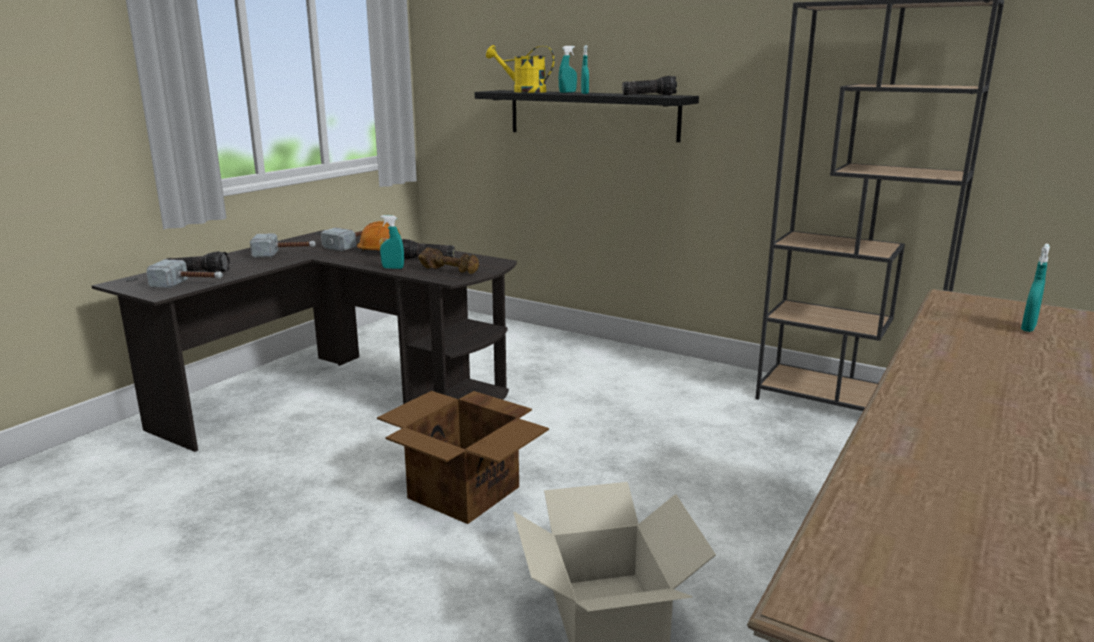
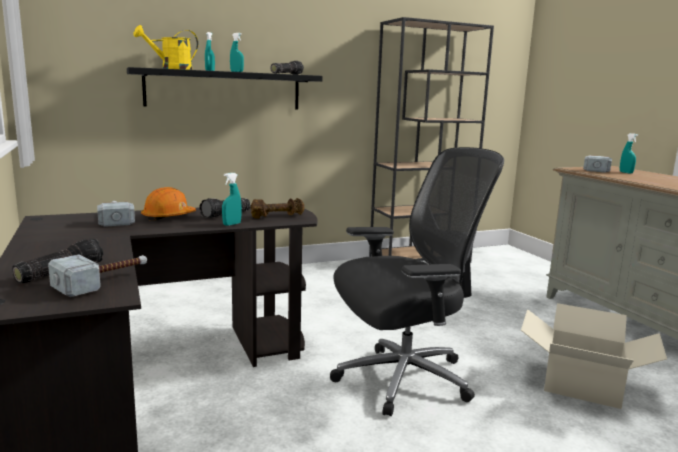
camera: 55 degrees left, 5 degrees down
hammer [250,233,316,258] -> hammer moved to [583,155,612,173]
cardboard box [377,391,549,524] -> office chair [330,147,504,416]

